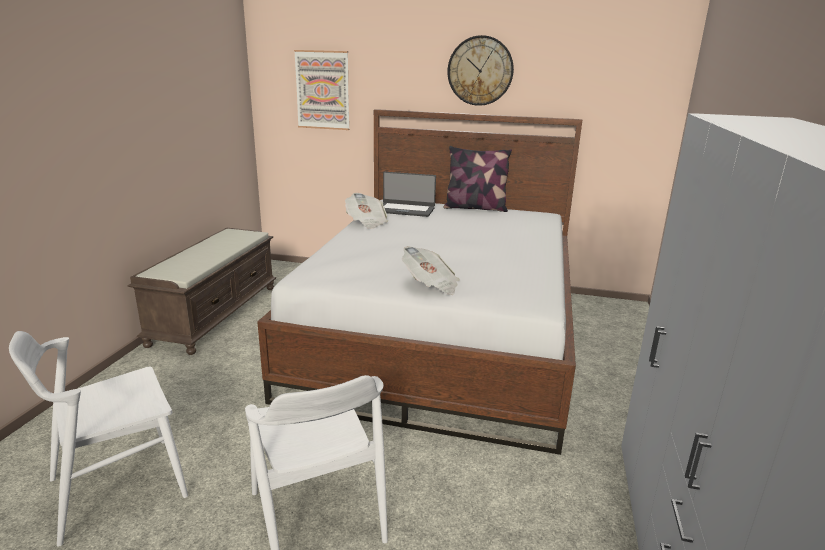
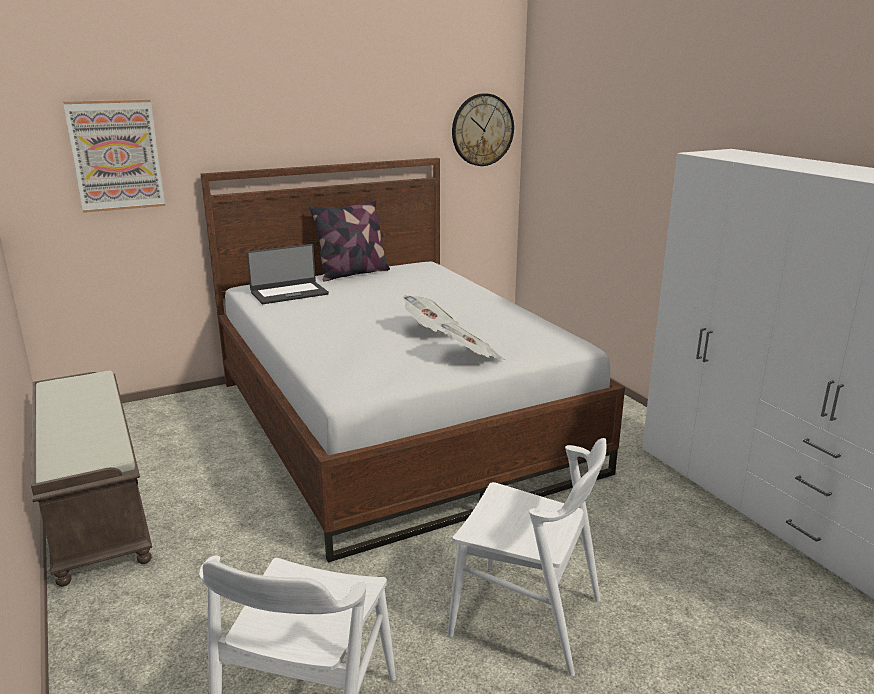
camera: 40 degrees left, 0 degrees up
newspaper [345,193,388,229] -> newspaper moved to [403,295,459,336]
wall clock [447,35,514,106] -> wall clock moved to [452,93,514,166]

